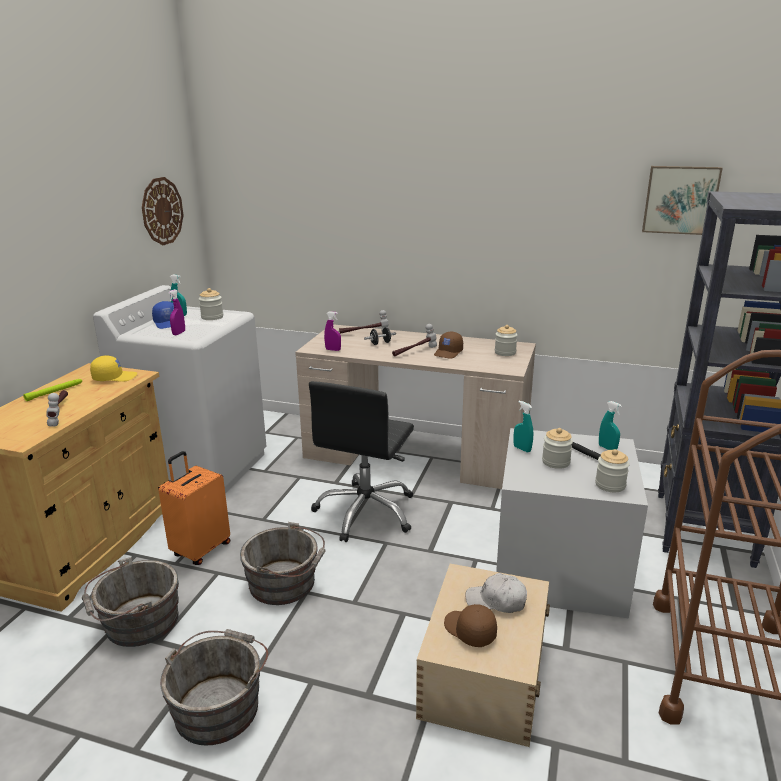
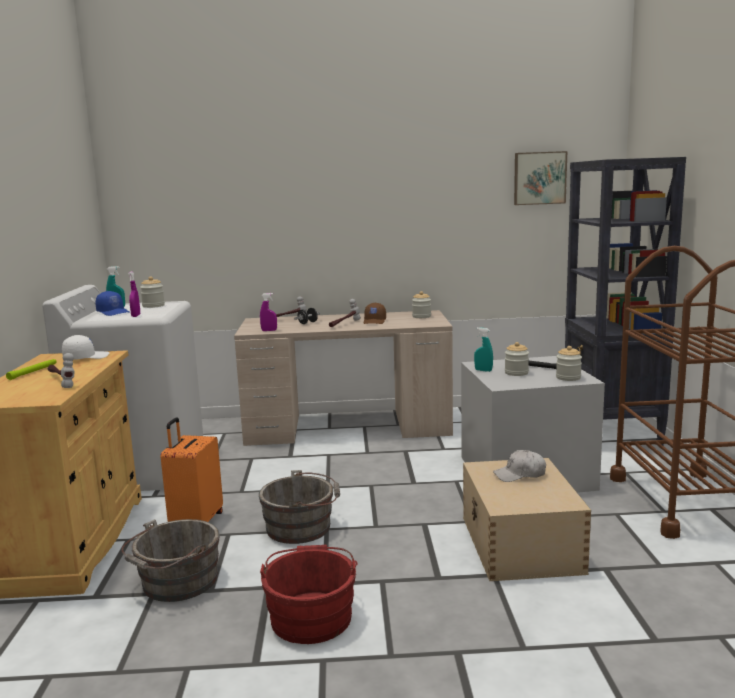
camera: 20 degrees left, 10 degrees down
yellow cap [90,356,137,382] -> white cap [62,335,109,360]
wall clock [142,177,184,245] -> none
grey bucket [160,629,268,746] -> red bucket [260,545,358,644]
black office chair [309,381,414,542] -> none
brown cap [444,604,497,647] -> none
turquoise spray bottle [599,401,622,450] -> none

